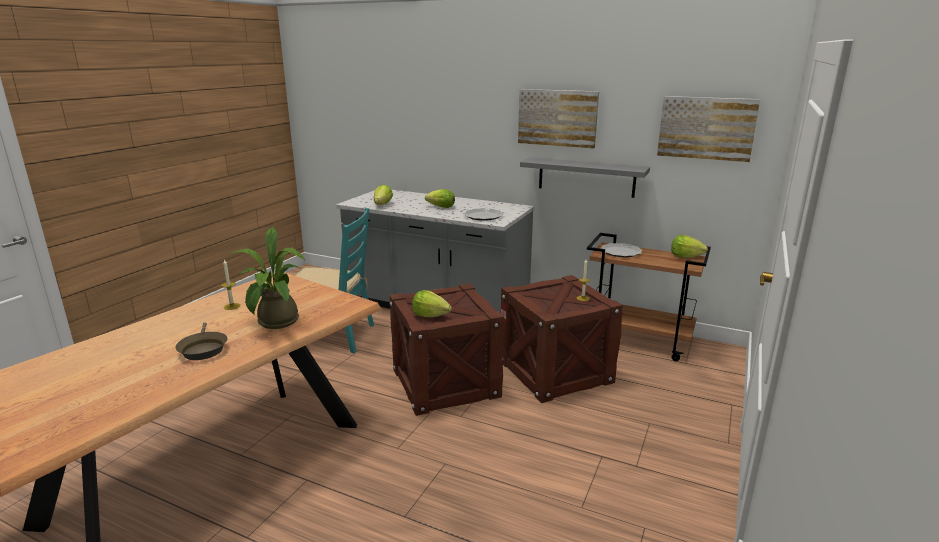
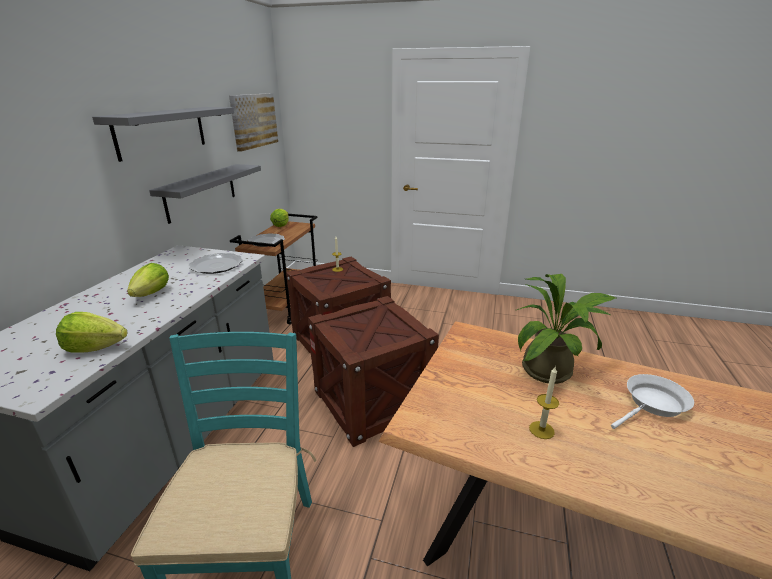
camera: 100 degrees left, 5 degrees up
brown frying pan [176,323,227,360] -> white frying pan [611,374,694,429]
lettuce [412,290,452,317] -> none
picture [518,89,599,148] -> grey shelf [92,107,234,162]

